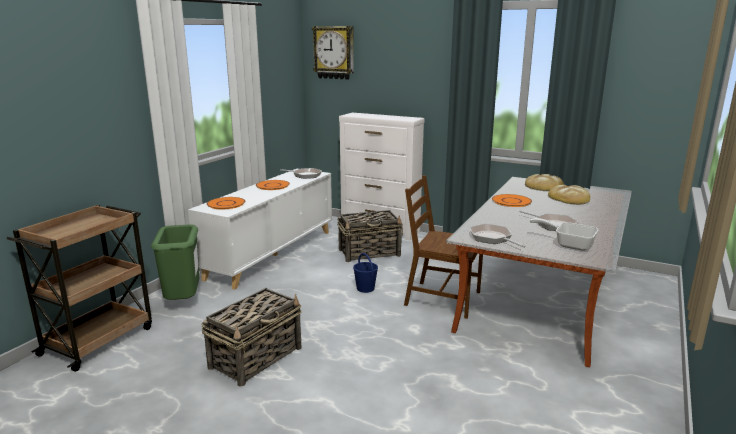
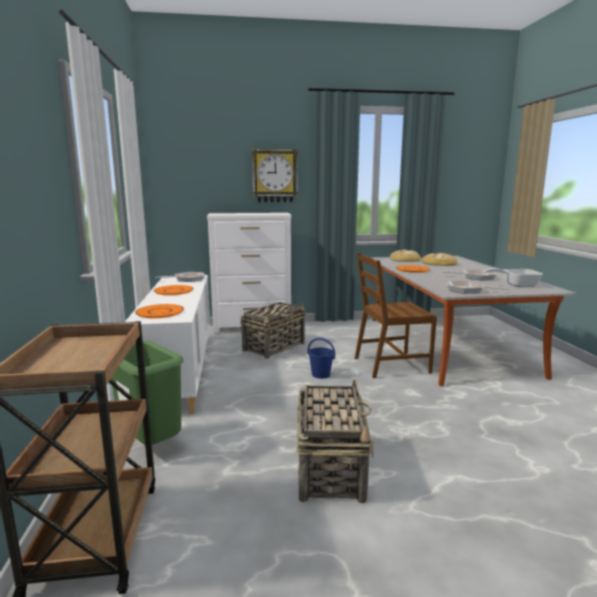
camera: 35 degrees left, 5 degrees down
wall clock [312,26,354,80] -> wall clock moved to [252,149,298,202]

